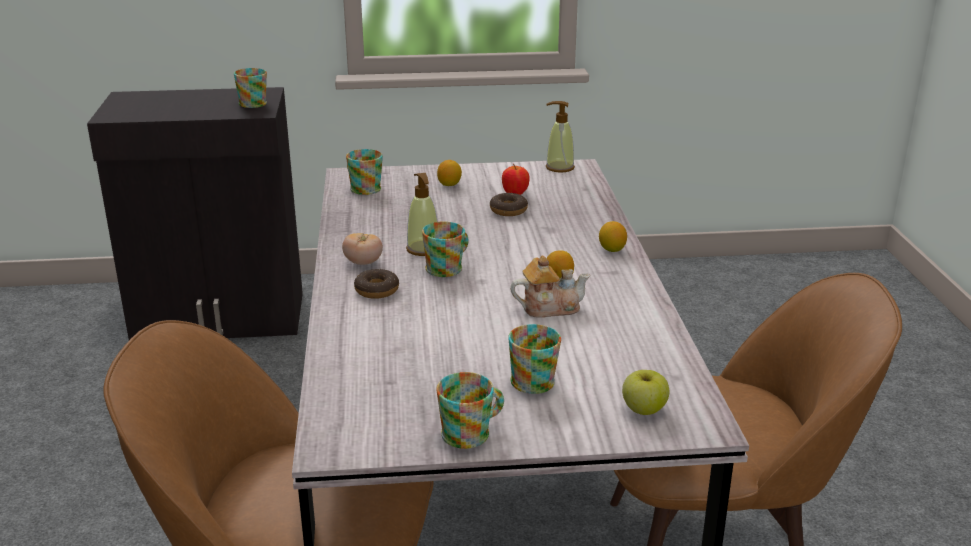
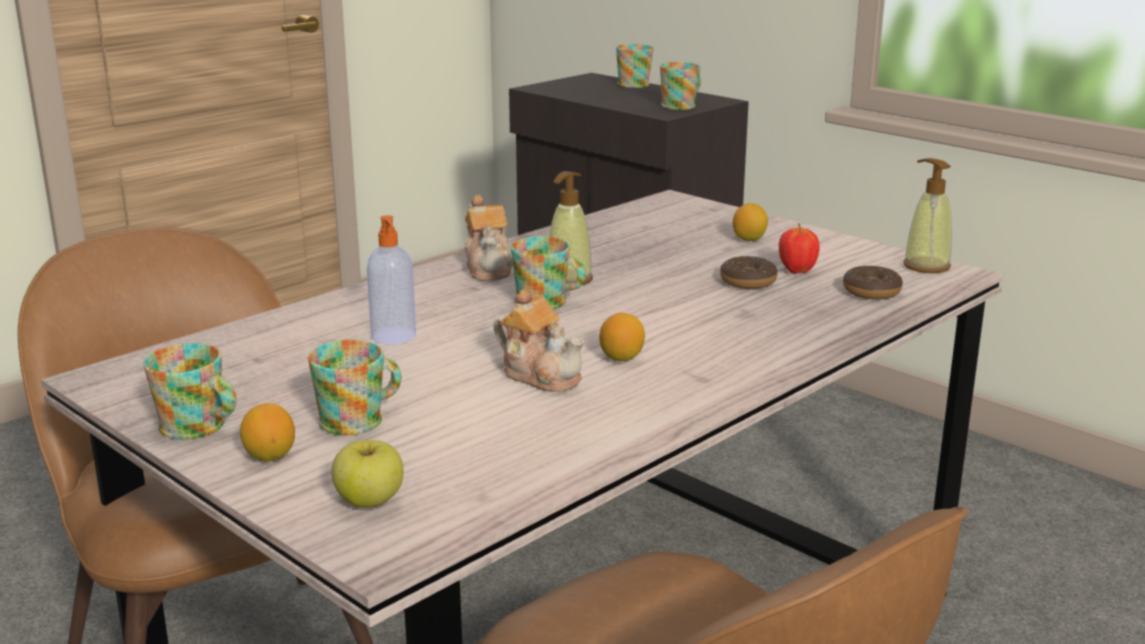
camera: 50 degrees right, 5 degrees down
tomato [342,233,383,265] -> teapot [465,195,513,281]
mug [346,149,383,195] -> mug moved to [616,44,654,88]
donut [354,269,399,299] -> donut moved to [843,266,903,299]
lemon [599,221,627,252] -> lemon moved to [240,403,295,462]
none -> soap dispenser [367,215,416,344]

